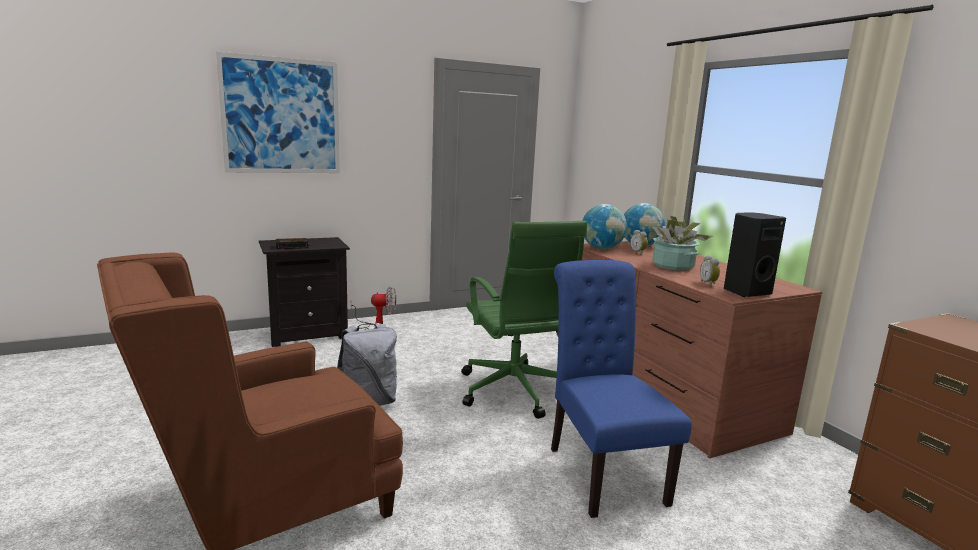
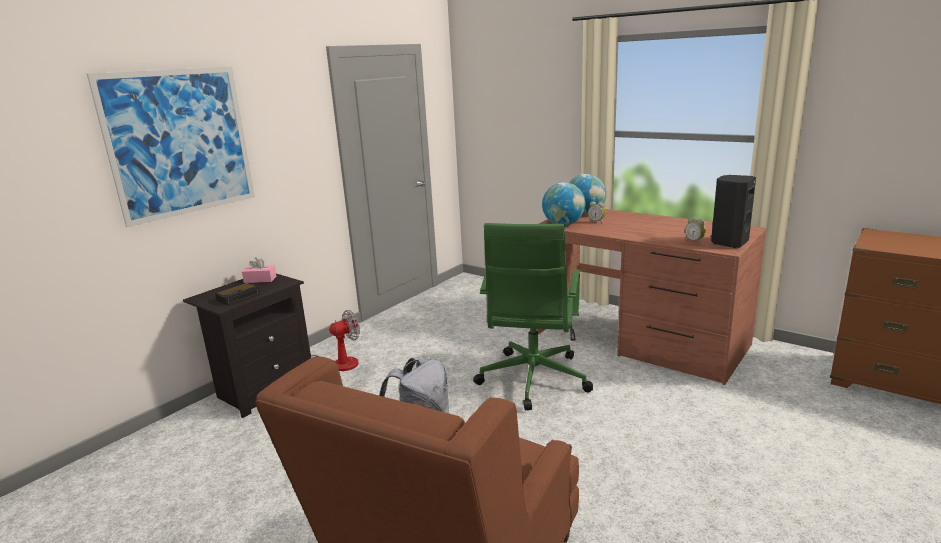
camera: 25 degrees left, 5 degrees up
green office chair [461,221,587,419] -> green office chair turned 60 degrees clockwise [473,223,593,410]
blue chair [551,260,692,518] -> none
potted plant [653,215,713,270] -> none
none -> pink tissue box [242,257,276,283]

